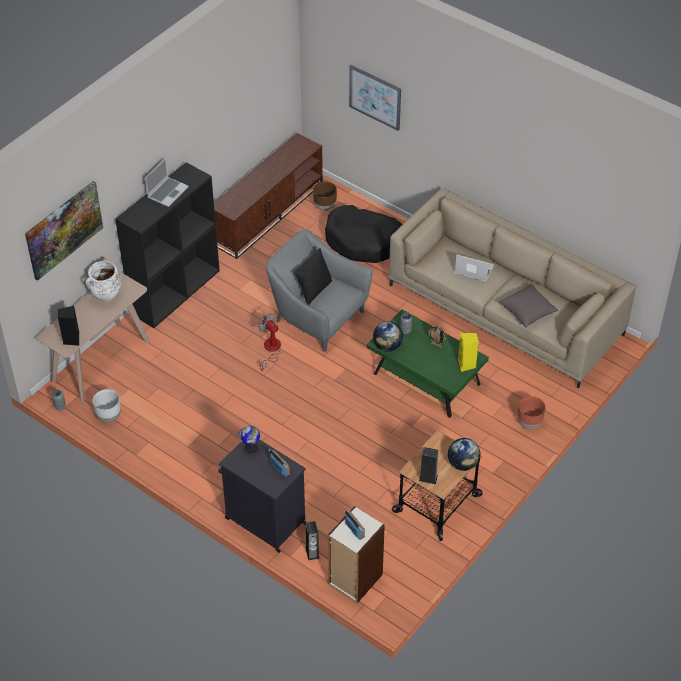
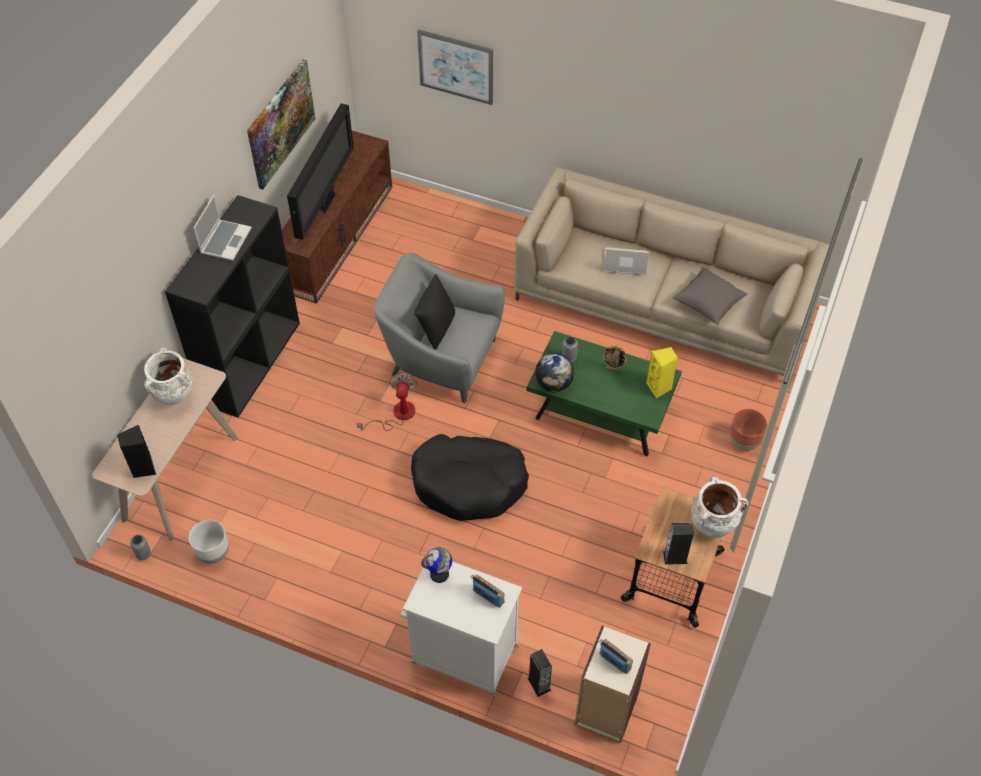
camera: 15 degrees left, 5 degrees up
picture [25,181,103,281] -> picture moved to [247,60,315,190]
black cabinet [218,439,307,553] -> white cabinet [401,561,522,696]
fan [258,314,281,372] -> fan turned 60 degrees clockwise [357,373,417,431]
brown planter [313,181,337,211] -> none
black dog bed [325,205,403,263] -> black dog bed moved to [411,434,529,521]
globe [448,438,481,471] -> white vase [691,475,749,538]
none -> television [287,104,354,240]

